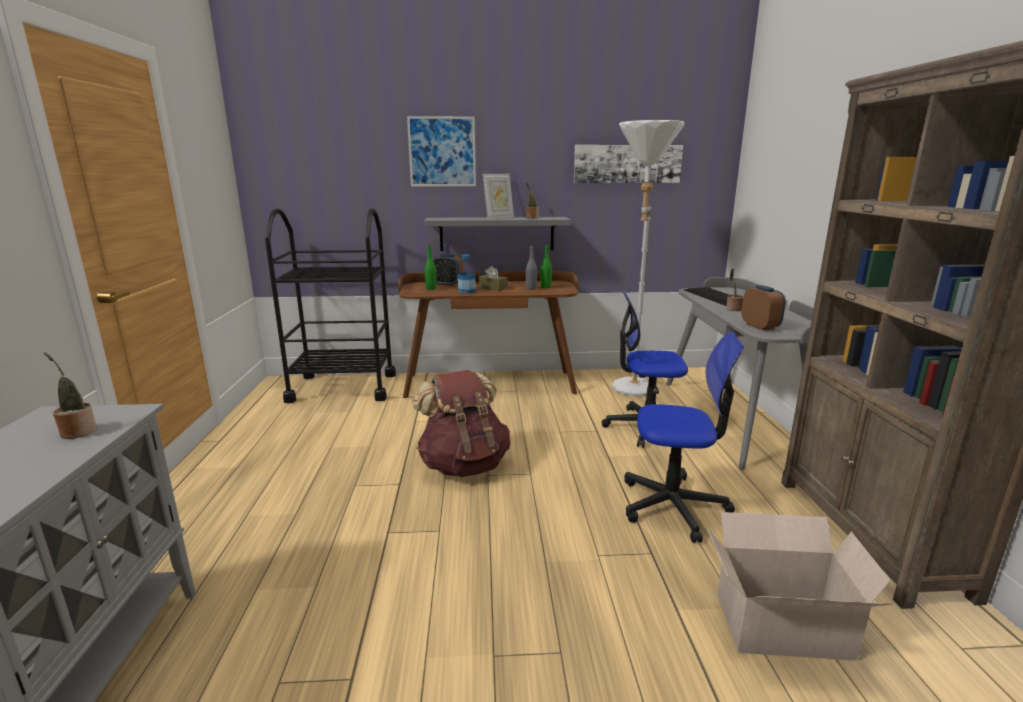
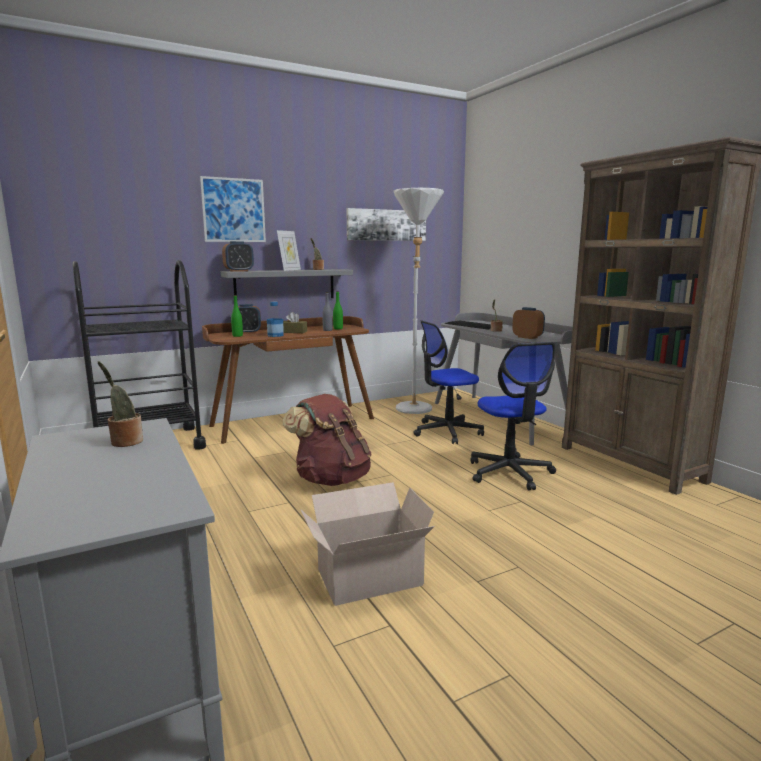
camera: 25 degrees left, 5 degrees down
office chair [624,332,744,543] -> office chair turned 90 degrees clockwise [471,342,556,491]
cardboard box [708,512,893,661] -> cardboard box moved to [300,482,435,606]
none -> alarm clock [222,241,254,272]

